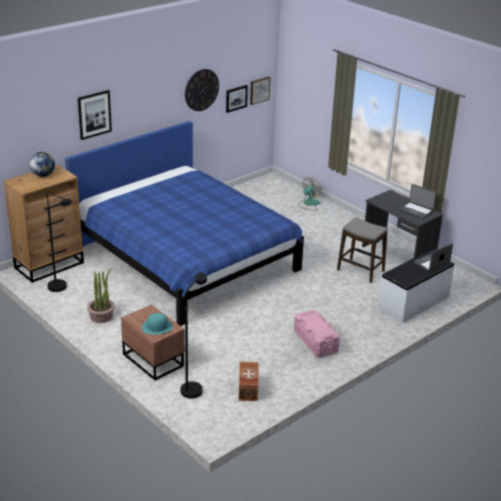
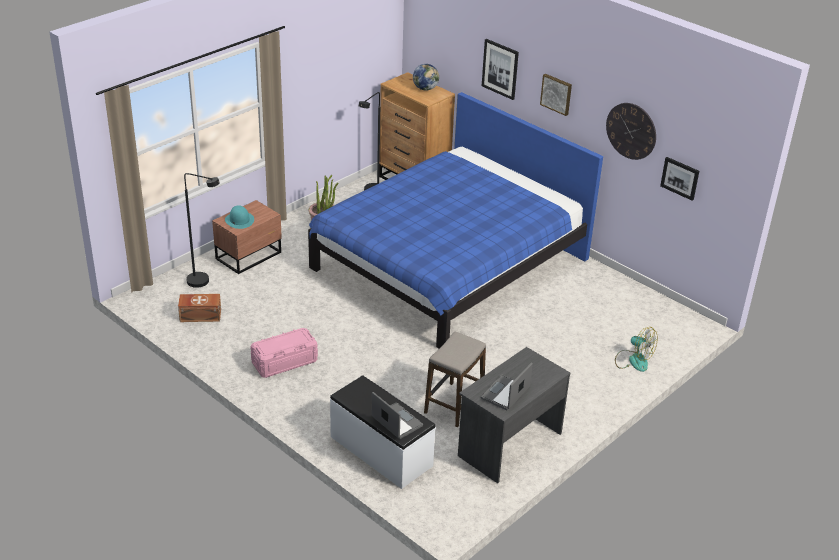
camera: 85 degrees right, 5 degrees up
picture [250,77,271,105] -> picture moved to [540,74,572,116]

